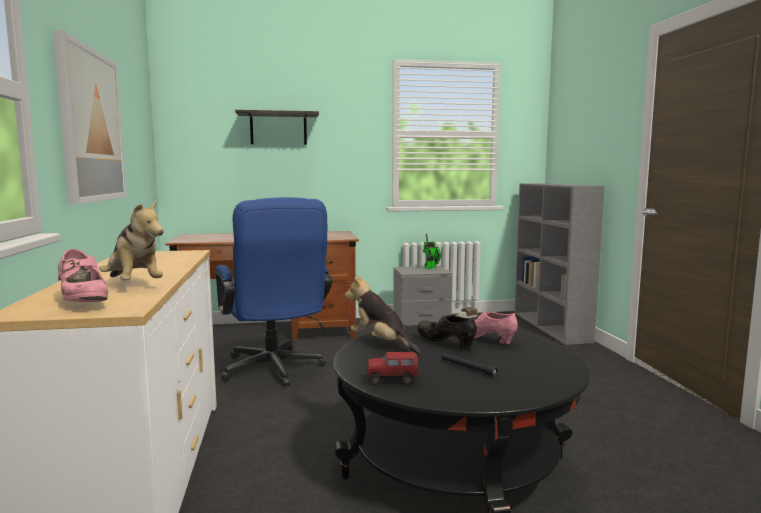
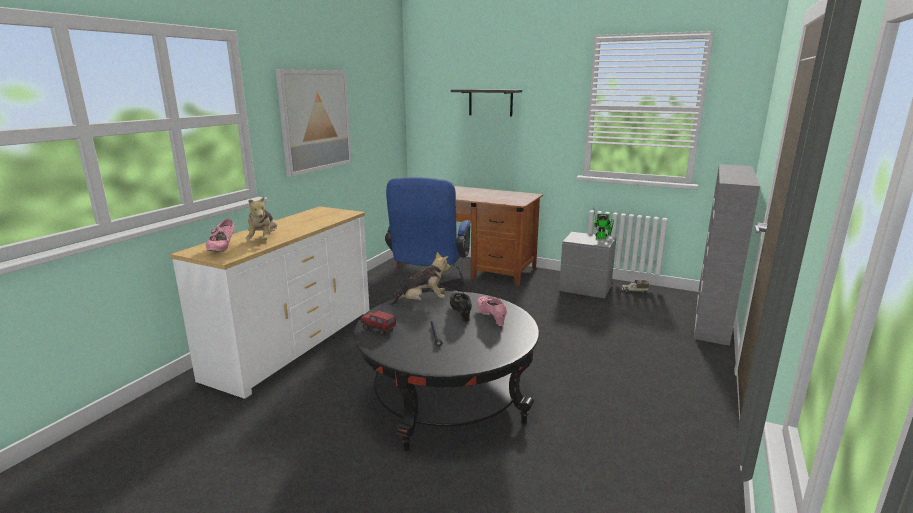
camera: 35 degrees right, 10 degrees up
plush toy [345,275,421,353] -> plush toy turned 90 degrees clockwise [389,252,450,306]

